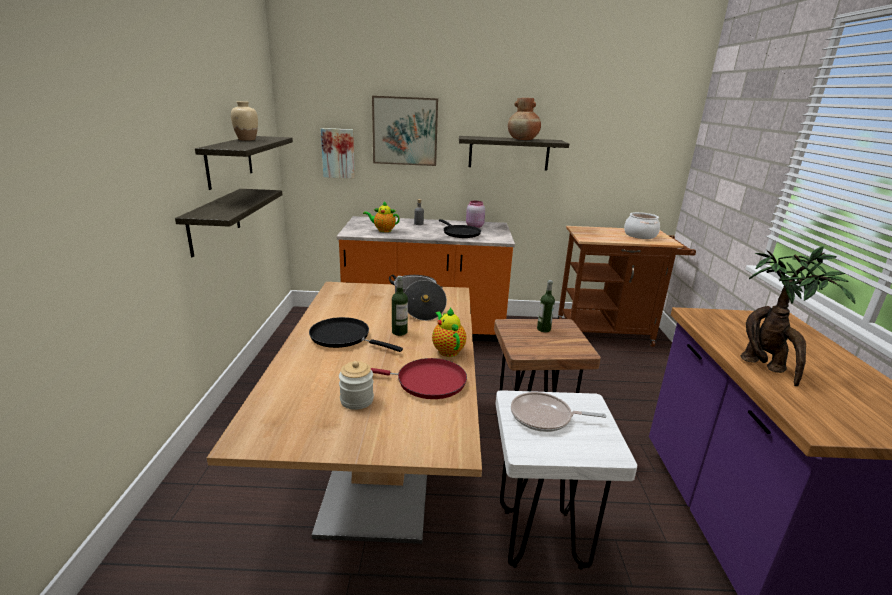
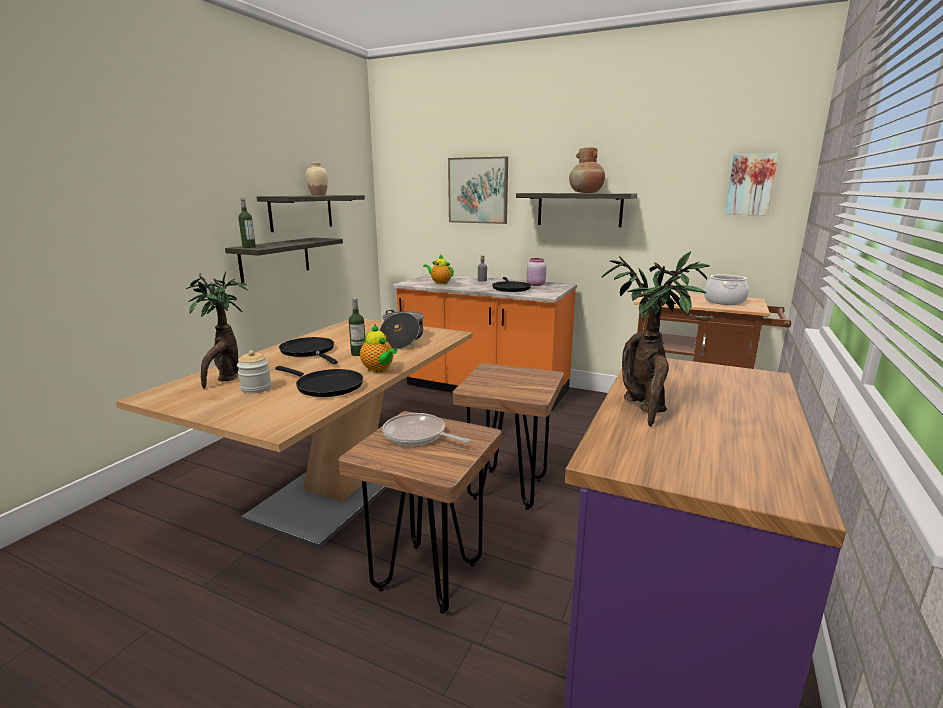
camera: 25 degrees right, 5 degrees down
picture [321,128,355,179] -> picture moved to [725,153,778,215]
red frying pan [371,358,467,399] -> black frying pan [275,366,363,397]
teapot [432,307,466,357] -> teapot turned 135 degrees clockwise [360,324,397,372]
white stool [495,390,637,570] -> brown stool [338,411,501,614]
bottle [537,280,555,332] -> bottle moved to [238,198,256,248]
none -> potted plant [186,272,248,389]

